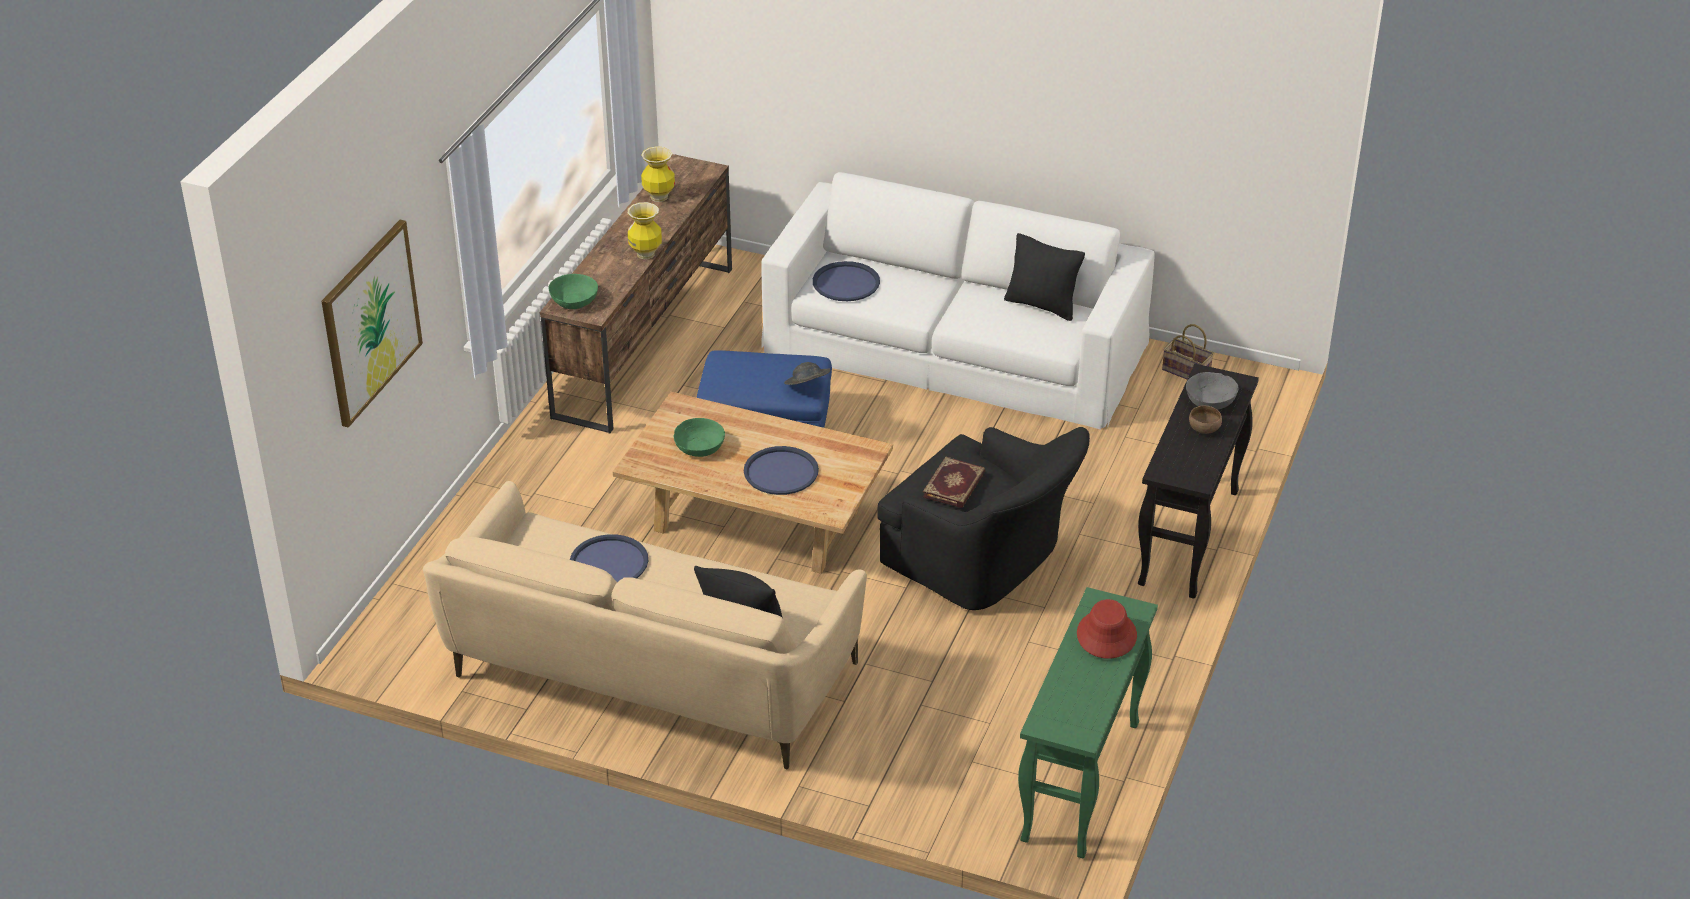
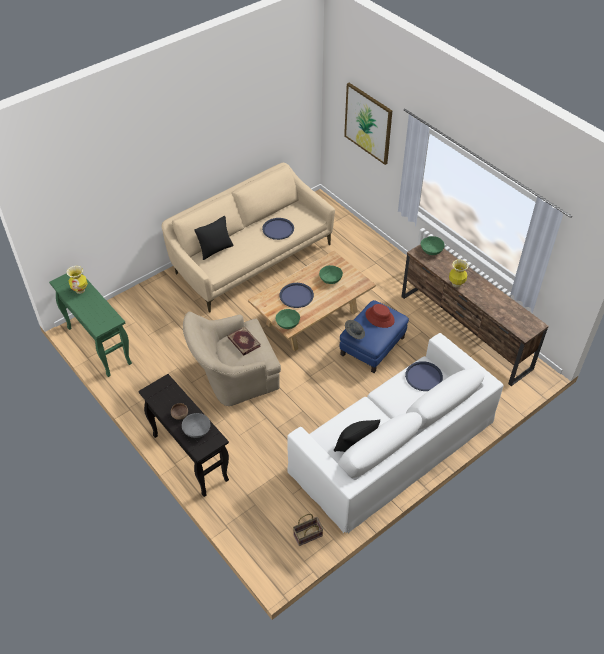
camera: 120 degrees right, 10 degrees up
vase [641,146,675,202] -> vase moved to [67,266,88,294]
black armchair [877,427,1090,610] -> beige armchair [183,312,281,406]
red hat [1077,599,1137,659] -> red hat moved to [365,304,395,328]
none -> green bowl [276,309,300,329]

